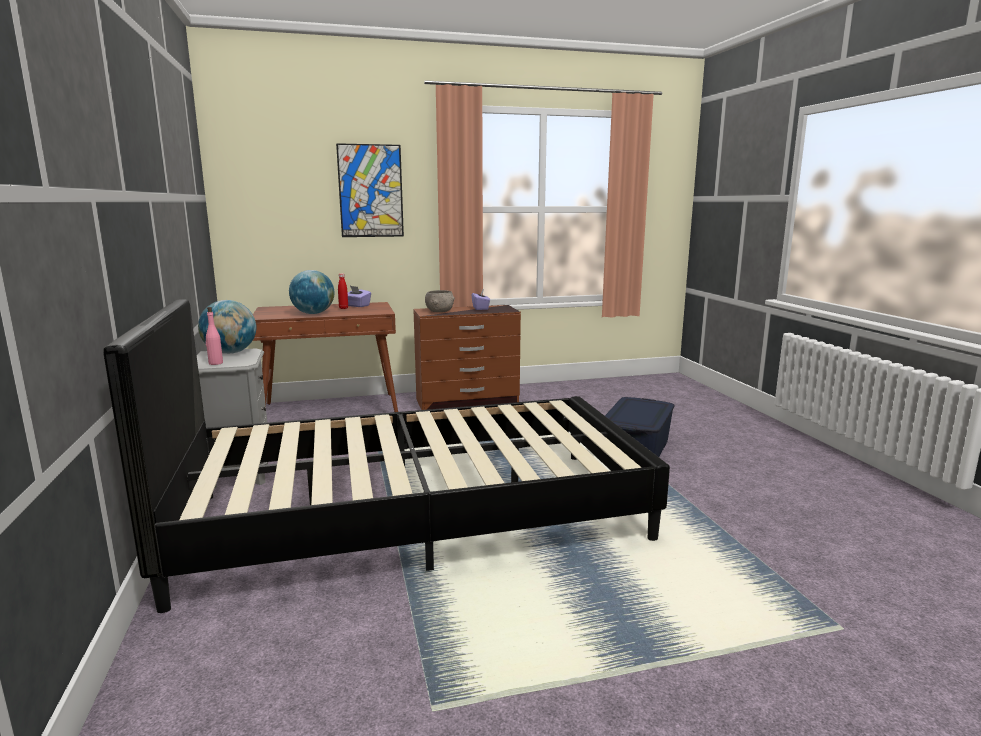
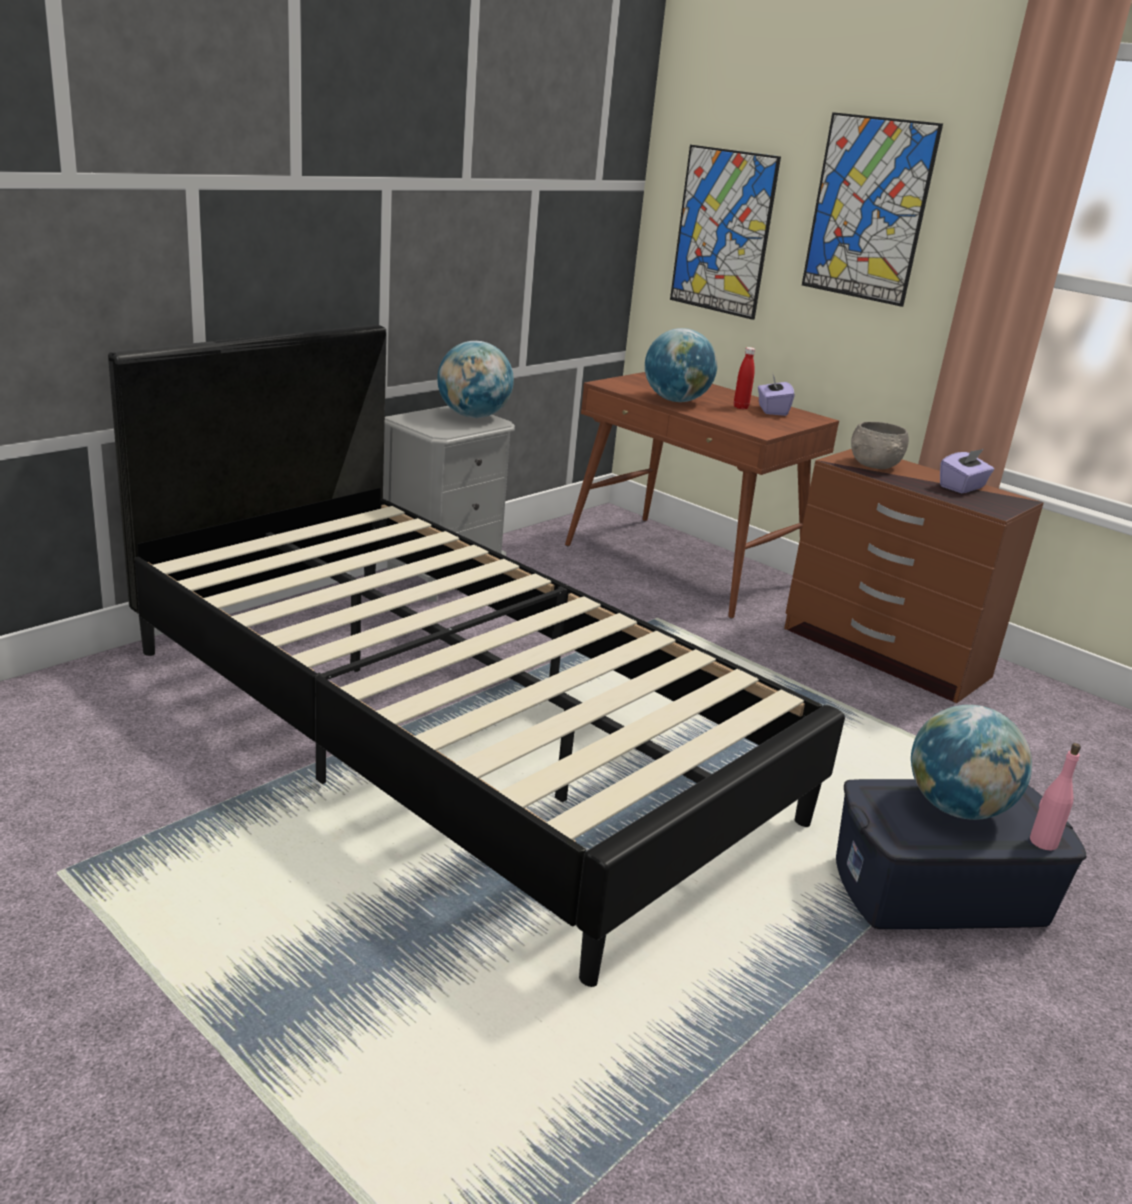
camera: 55 degrees right, 10 degrees up
pink bottle [206,307,223,365] -> pink bottle moved to [1030,743,1081,850]
none -> picture [670,145,781,320]
none -> globe [911,705,1032,820]

